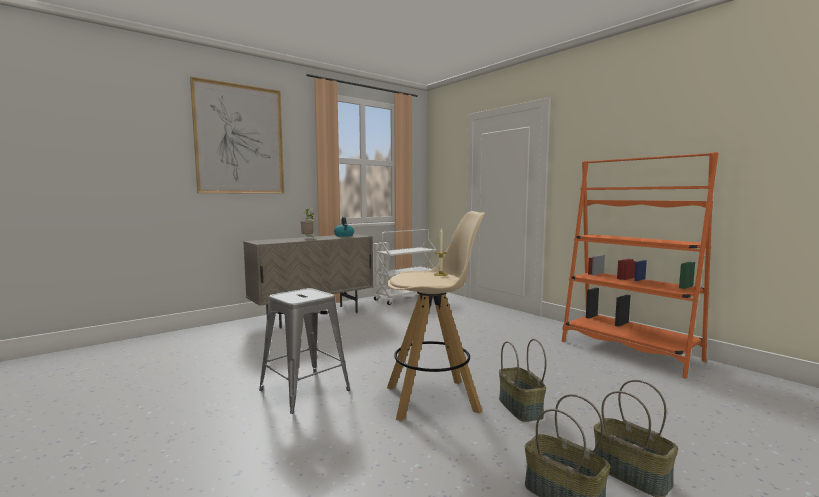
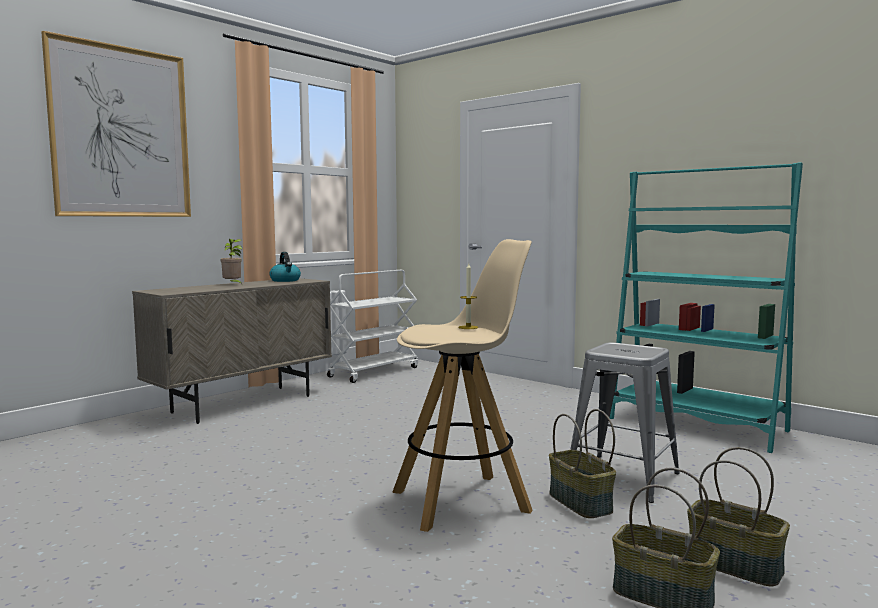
camera: 10 degrees left, 0 degrees up
grey stool [259,288,350,414] -> grey stool moved to [570,342,680,503]
orange bookcase [562,152,718,379] -> turquoise bookcase [610,162,803,453]

